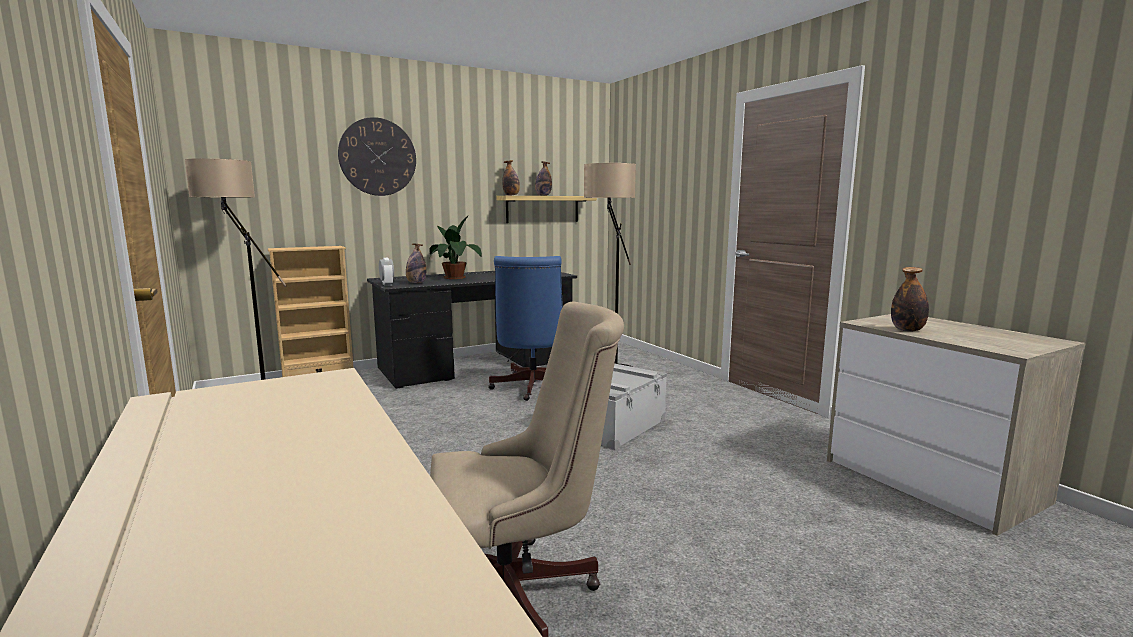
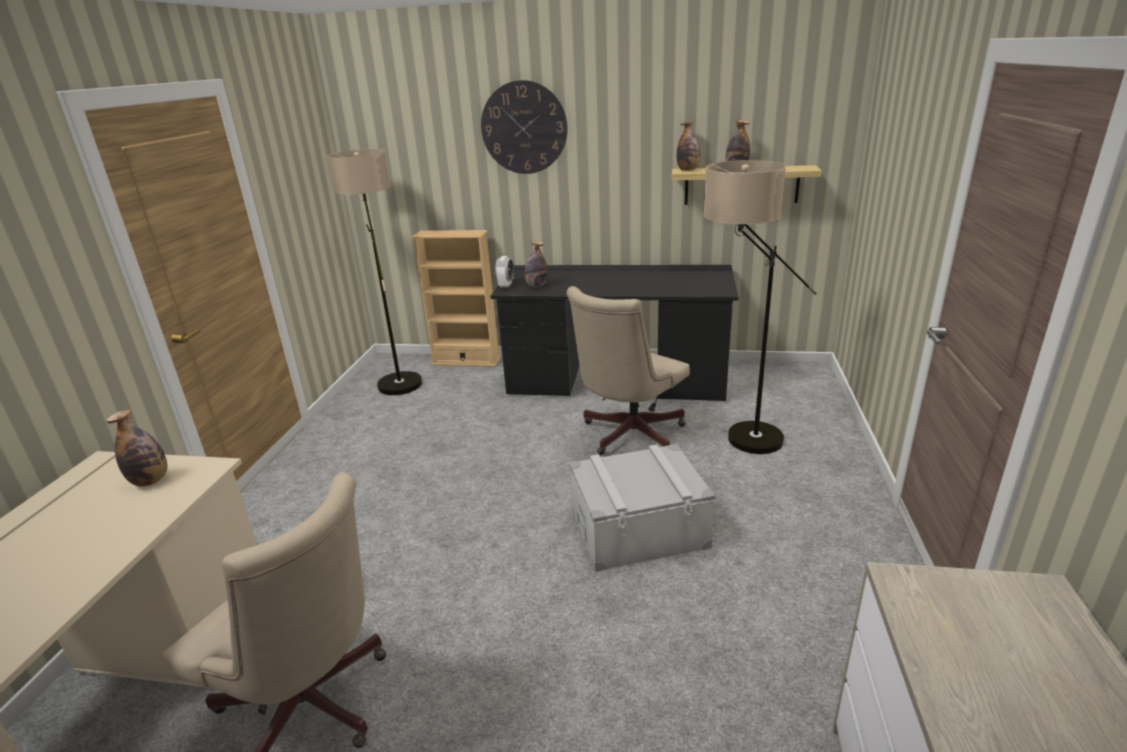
camera: 40 degrees right, 15 degrees up
potted plant [429,215,482,279] -> none
blue office chair [488,256,563,401] -> beige office chair [567,286,690,455]
bottle [891,267,929,332] -> bottle moved to [106,409,168,487]

